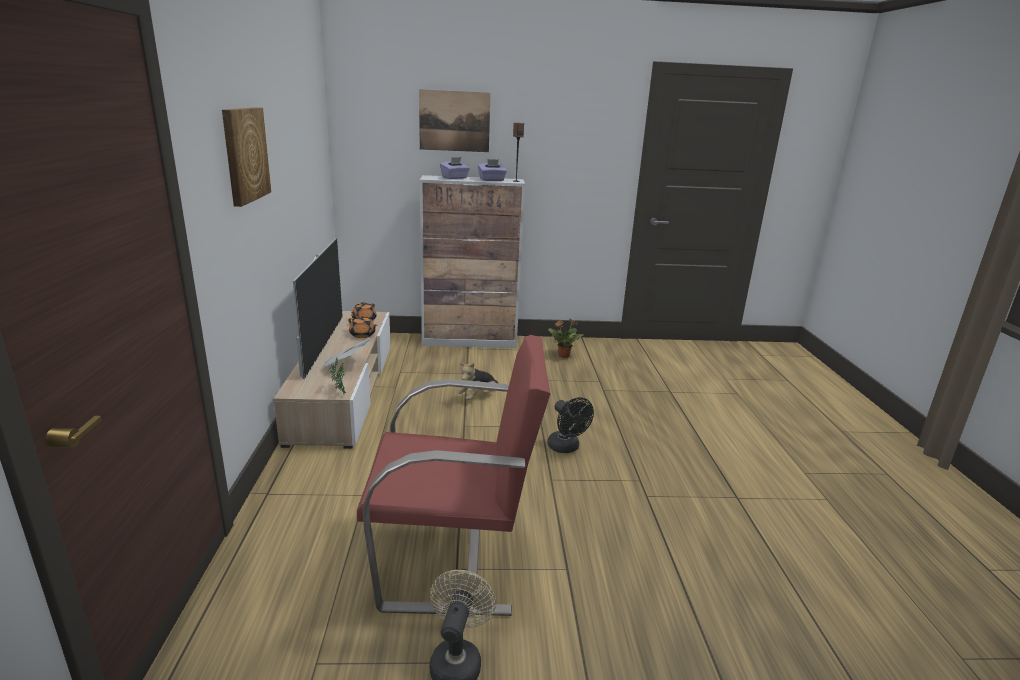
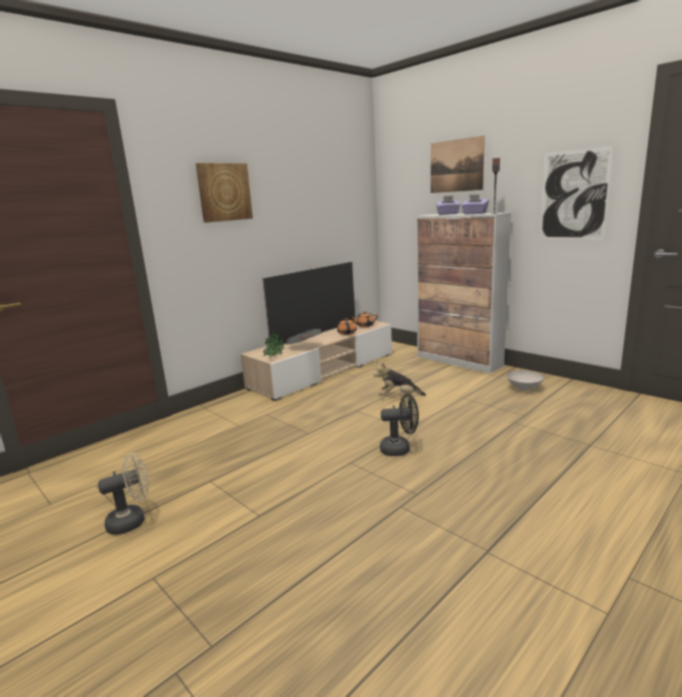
camera: 50 degrees right, 5 degrees down
red armchair [357,335,551,616] -> none
black fan [547,397,594,453] -> black fan turned 105 degrees counterclockwise [380,394,419,456]
potted plant [548,319,584,358] -> white bowl [507,370,544,391]
none -> picture [540,146,614,240]

